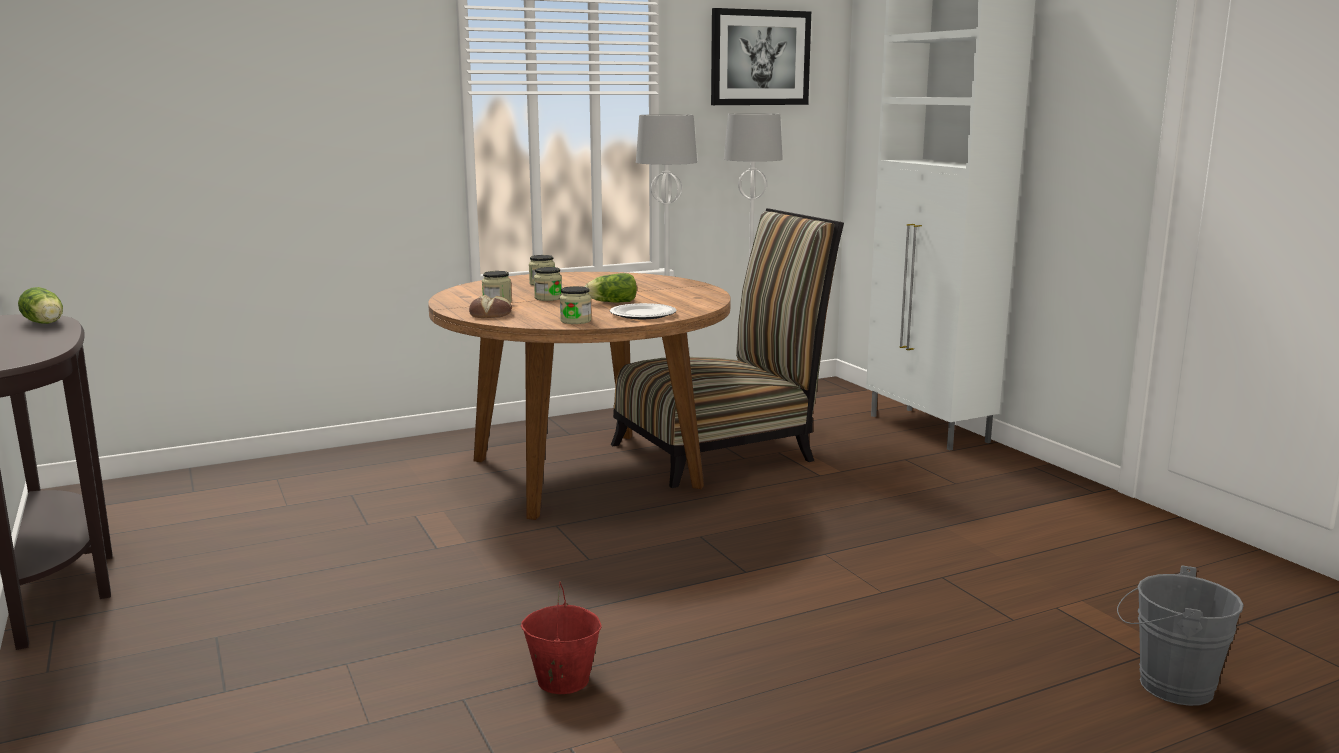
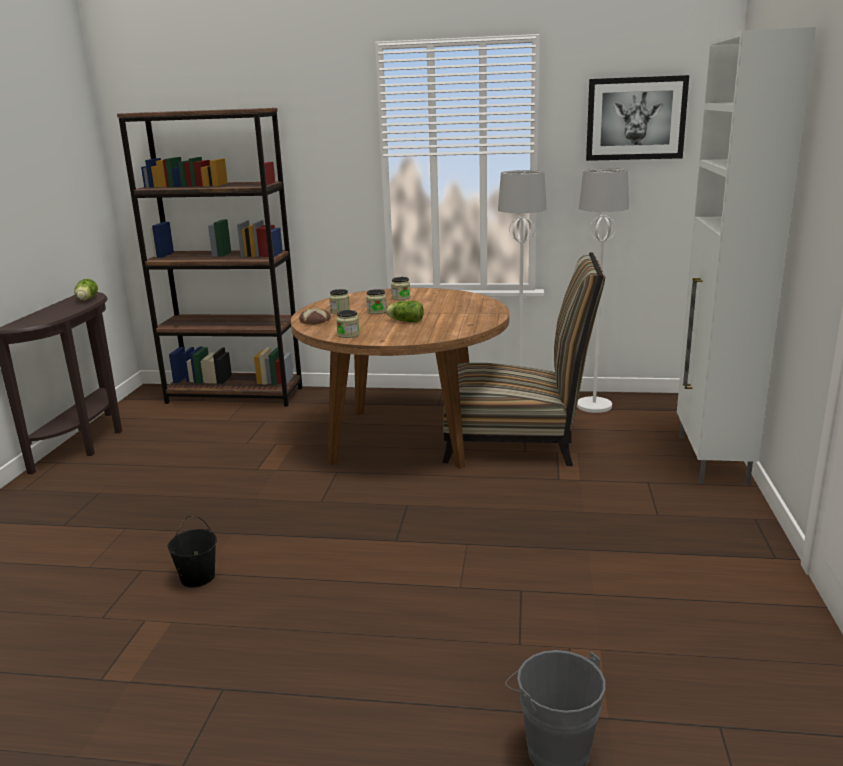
camera: 35 degrees right, 5 degrees up
red bucket [521,582,602,694] -> black bucket [168,516,217,587]
plate [610,303,677,319] -> none
none -> brown bookcase [117,108,303,406]

